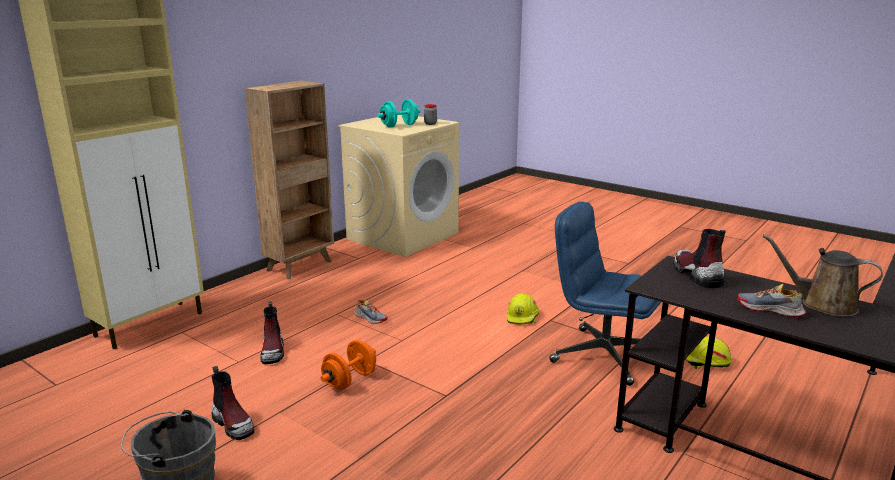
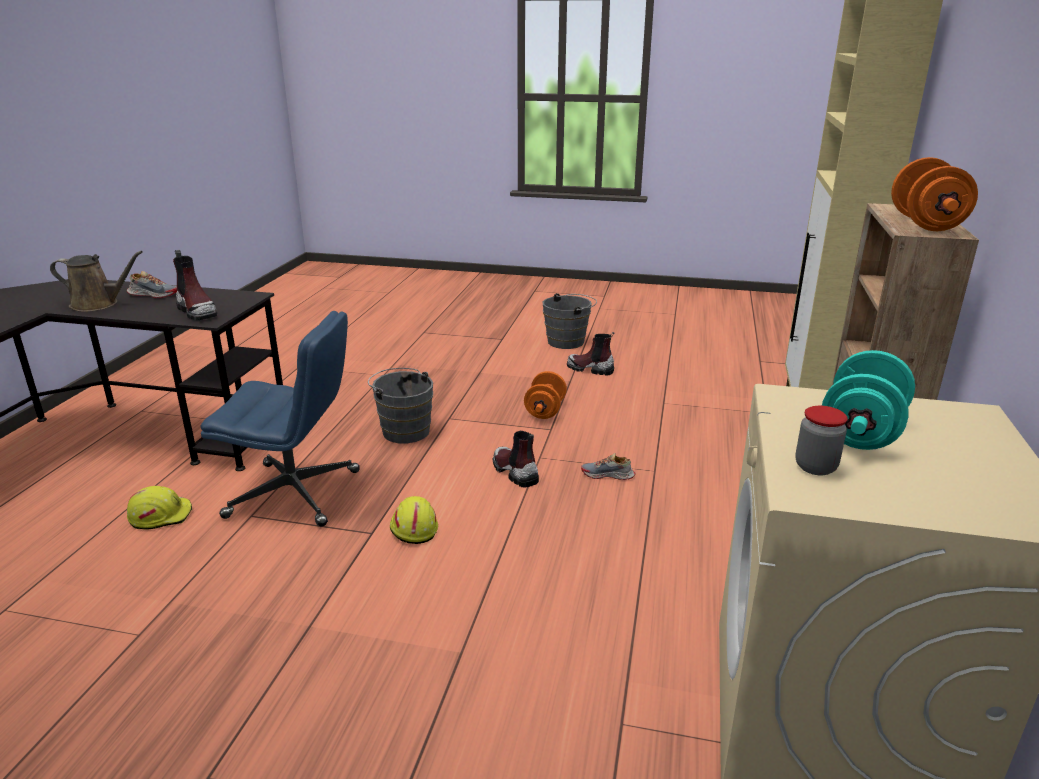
camera: 155 degrees right, 5 degrees up
boot [260,301,284,364] -> boot moved to [493,431,539,487]
none -> grey bucket [368,368,433,443]
none -> orange dumbbell [891,157,978,231]

